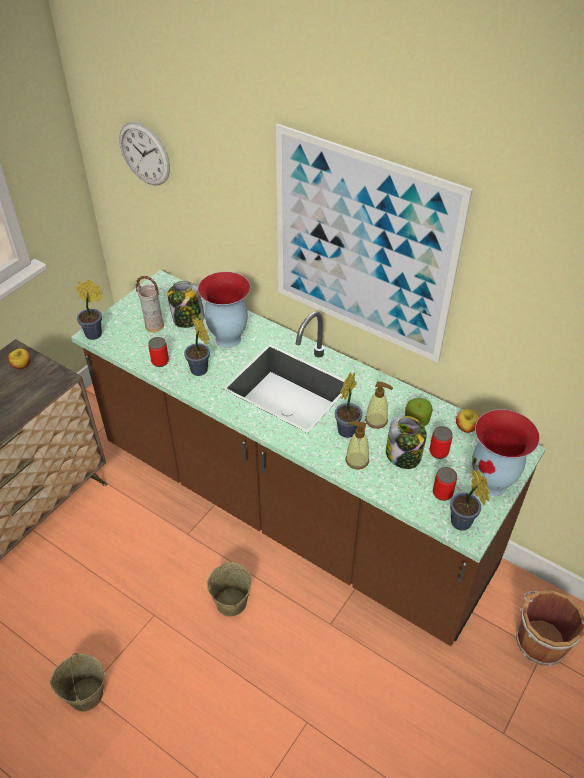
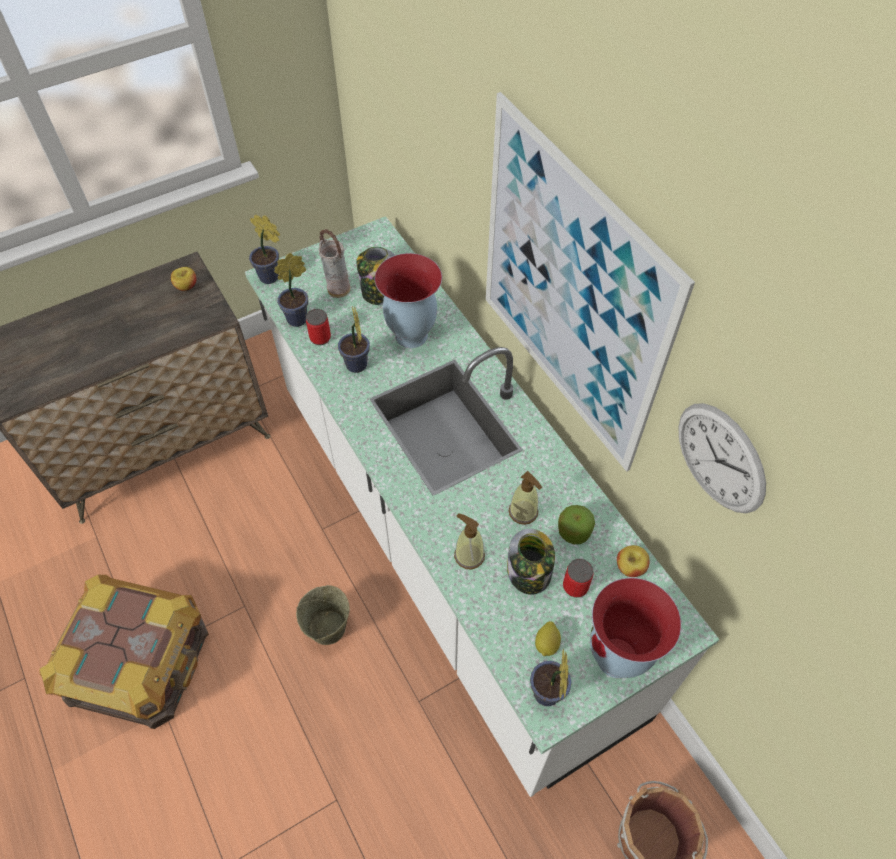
camera: 25 degrees right, 10 degrees up
beige bucket [50,653,105,711] -> crate [39,575,209,729]
brown counter [71,270,546,646] -> white counter [245,216,720,797]
wall clock [119,122,170,185] -> wall clock moved to [678,403,766,513]
potted plant [335,372,362,438] -> potted plant moved to [274,253,308,327]
can [433,467,457,501] -> lemon [535,621,561,656]

